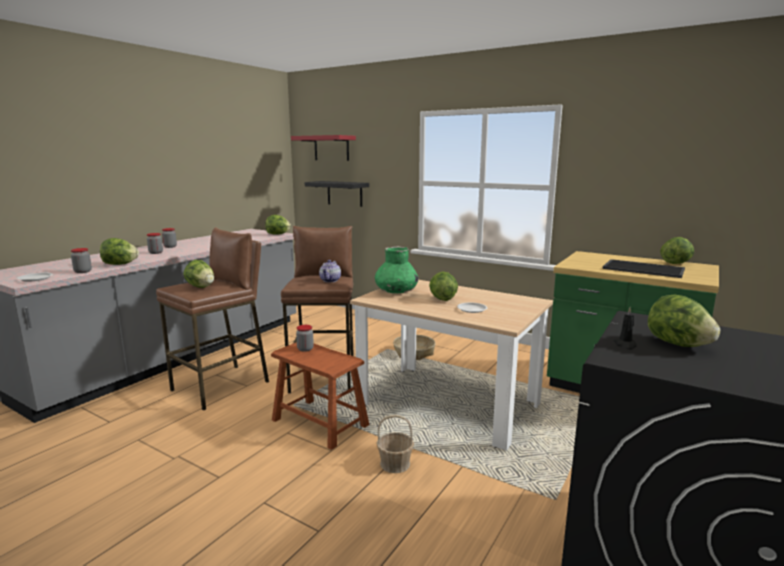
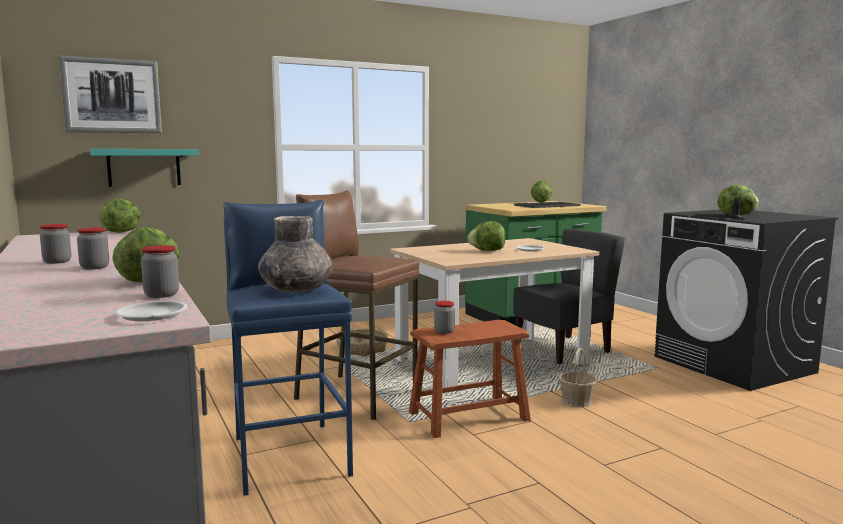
camera: 60 degrees left, 5 degrees down
brown stool [156,227,269,411] -> blue stool [223,200,353,496]
lettuce [183,260,214,288] -> grey vase [258,216,333,292]
red shelf [291,135,356,161] -> picture [59,56,162,133]
black shelf [305,181,369,207] -> turquoise shelf [90,149,199,187]
teapot [319,260,341,282] -> none
green vase [375,246,418,293] -> none
none -> grey chair [513,229,625,364]

